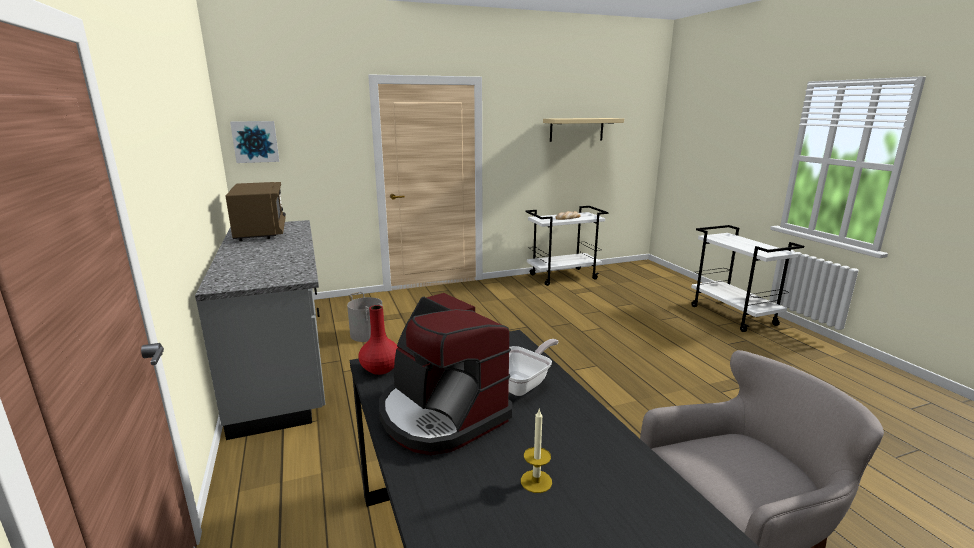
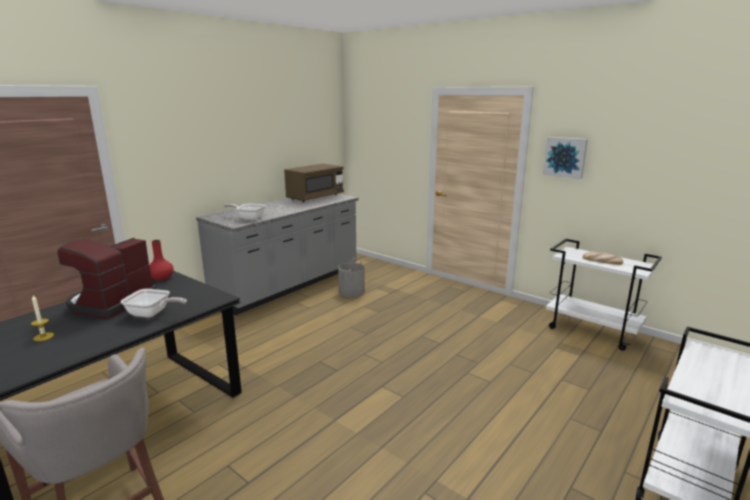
camera: 60 degrees right, 0 degrees up
picture [230,121,279,163] -> picture moved to [543,137,588,179]
beige shelf [543,118,624,142] -> none
none -> frying pan [224,203,266,220]

